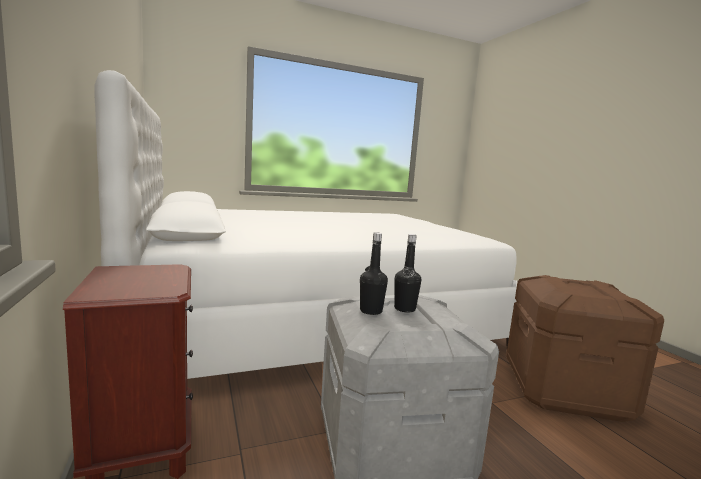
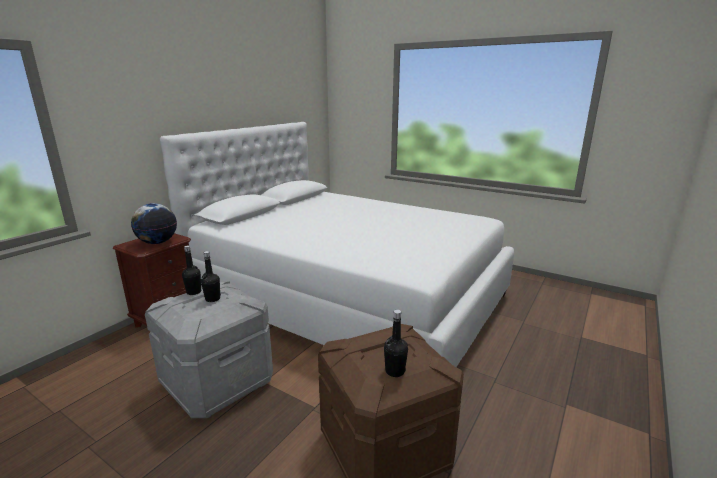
camera: 55 degrees right, 10 degrees up
none -> globe [131,203,177,244]
none -> black bottle [384,310,408,377]

